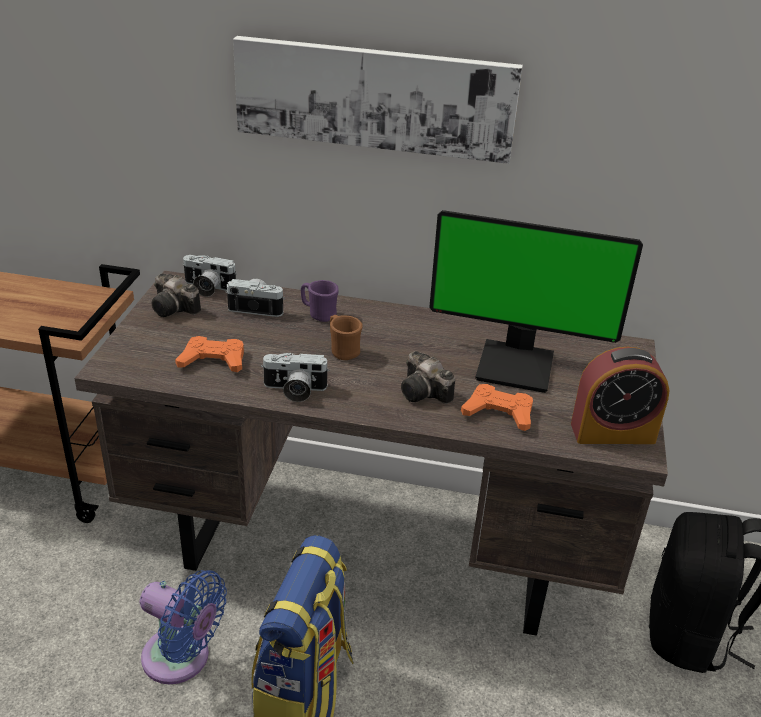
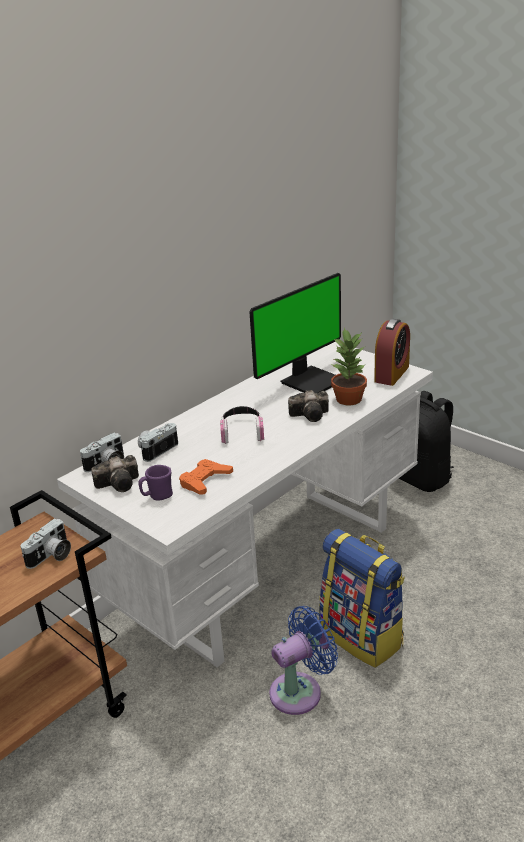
camera: 55 degrees left, 5 degrees down
brown desk [74,271,668,636] -> white desk [57,342,433,667]
picture [233,36,523,164] -> none
camera [261,353,330,402] -> camera moved to [20,519,71,569]
purple mug [301,280,339,322] -> purple mug moved to [138,465,173,500]
brown mug [330,315,363,360] -> headphones [220,406,264,444]
orange game controller [461,384,533,431] -> potted plant [331,328,367,405]

